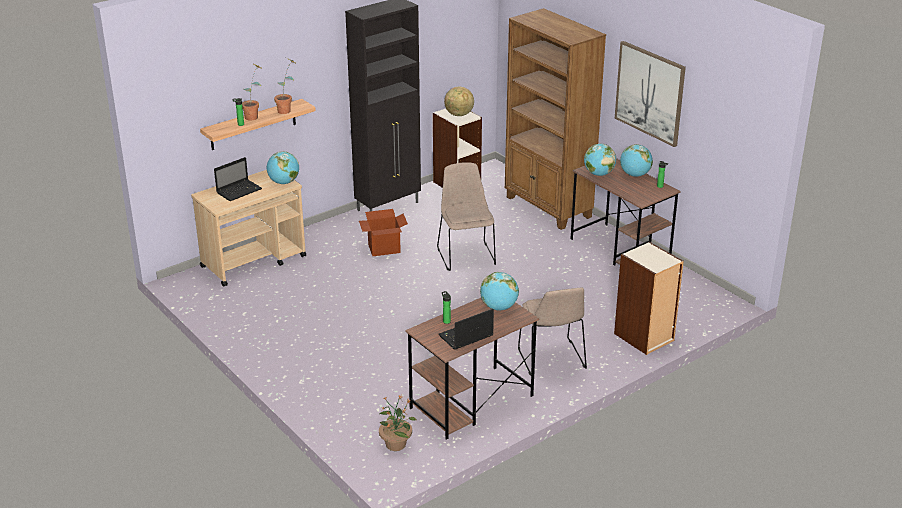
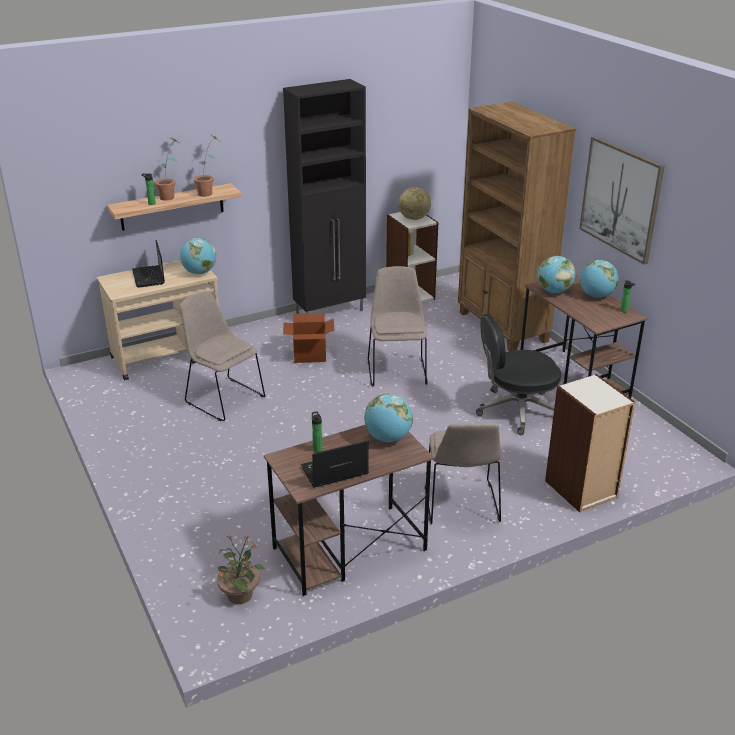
camera: 10 degrees right, 0 degrees up
laptop [214,157,262,201] -> laptop turned 105 degrees clockwise [132,240,165,288]
none -> beige chair [180,291,265,421]
none -> black office chair [476,314,561,435]

